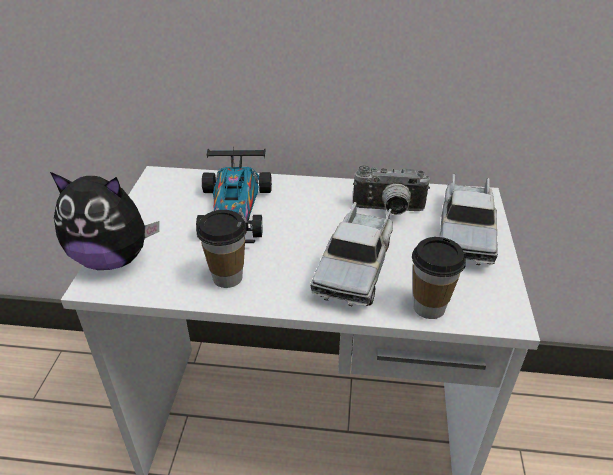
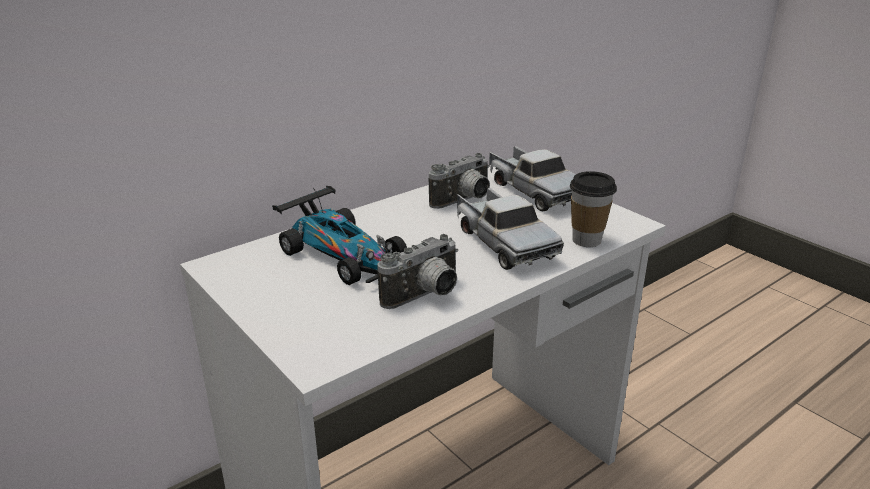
camera: 45 degrees left, 10 degrees down
plush toy [50,172,159,270] -> none
cup [197,210,247,288] -> camera [377,234,458,309]

